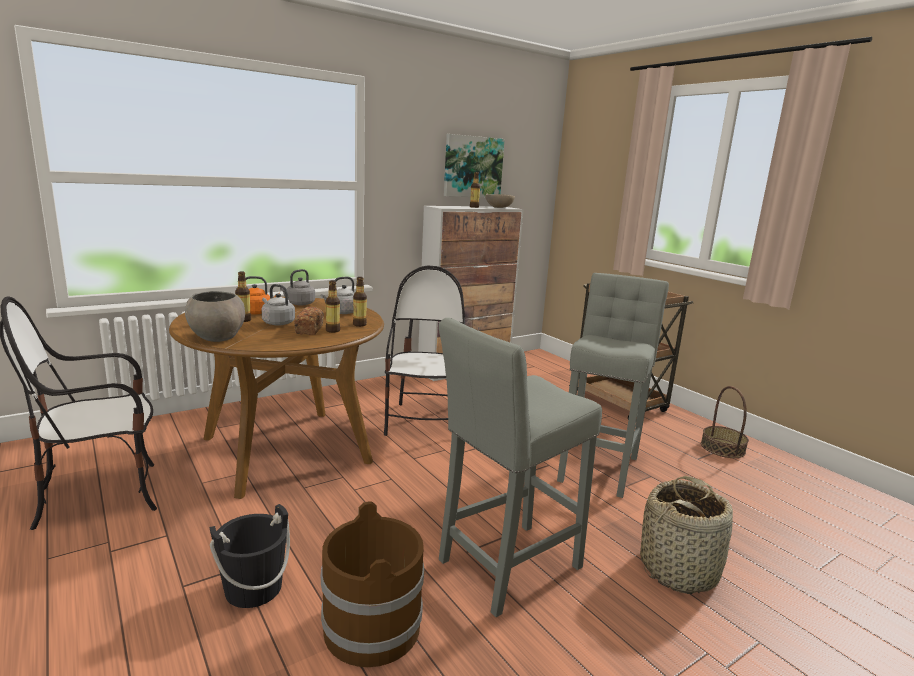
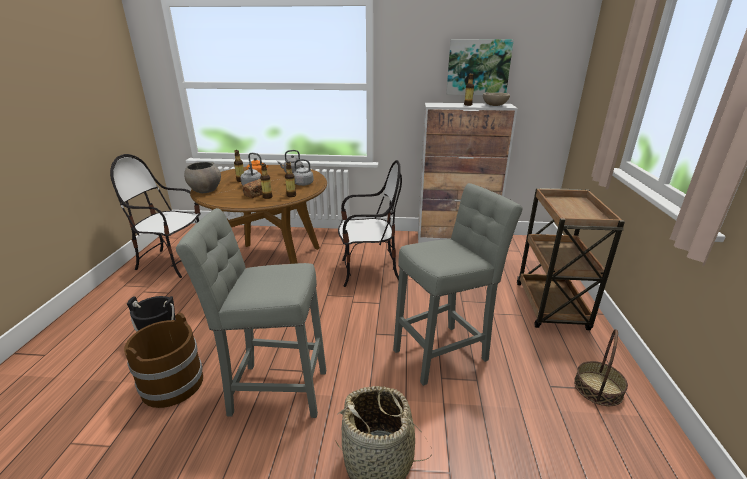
camera: 40 degrees right, 10 degrees up
chair [384,266,465,436] -> chair turned 45 degrees clockwise [338,160,402,287]

